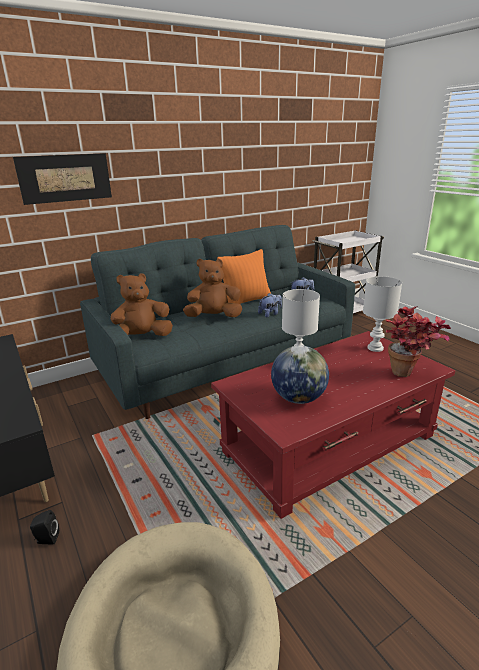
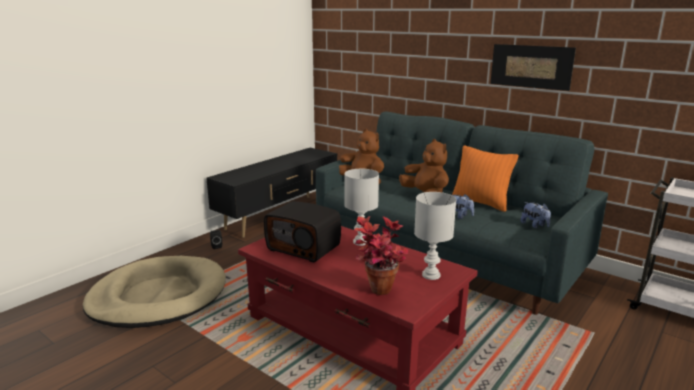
camera: 70 degrees right, 5 degrees down
picture [13,153,112,205] -> picture moved to [490,44,576,91]
globe [271,345,329,404] -> radio [264,201,341,262]

